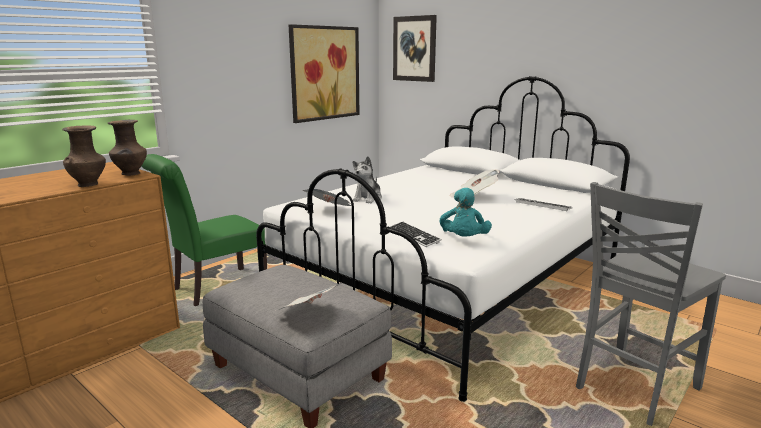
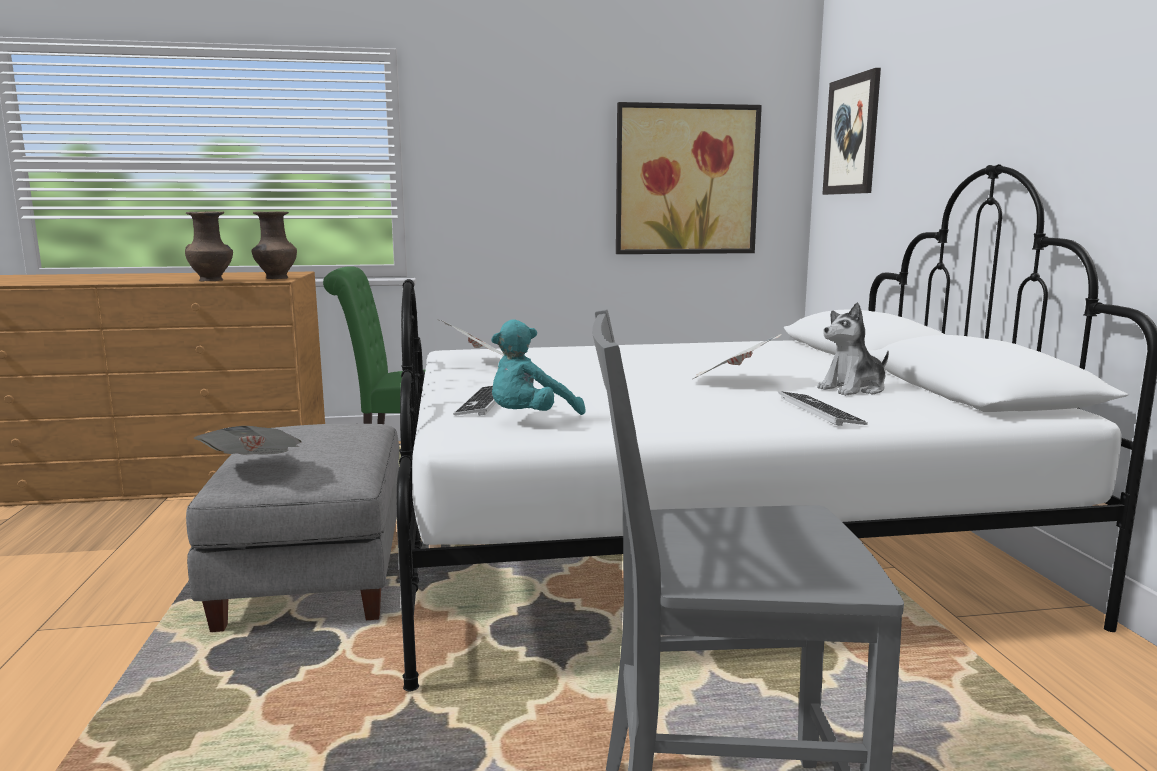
camera: 40 degrees right, 5 degrees down
plush toy [352,156,382,204] -> plush toy moved to [817,302,889,396]

